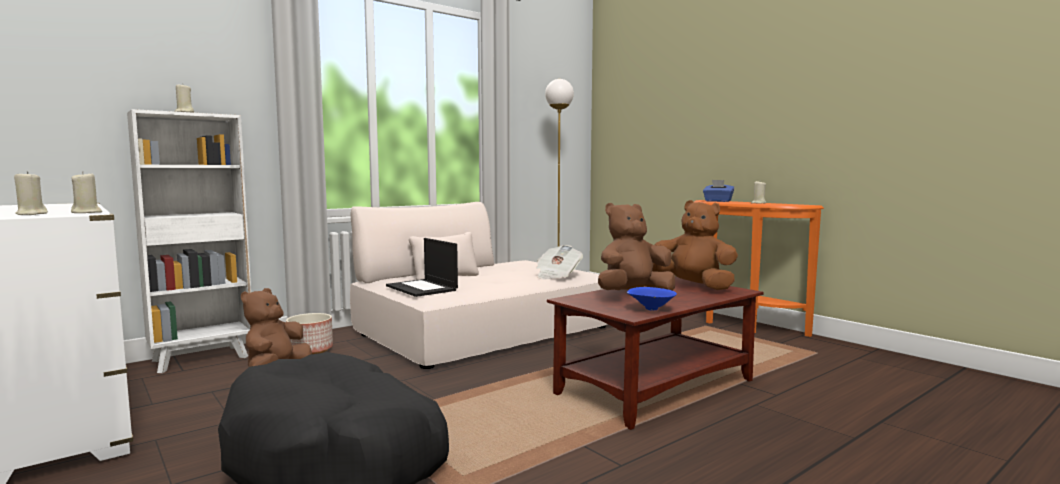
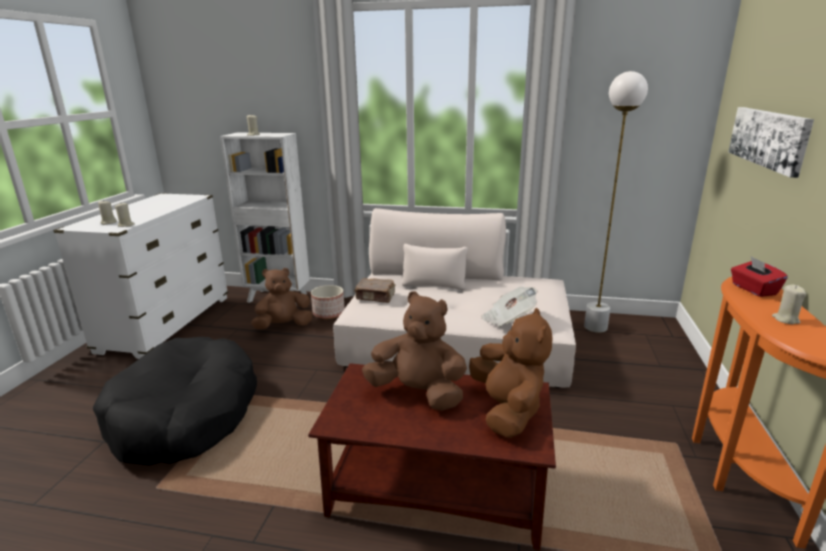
camera: 50 degrees right, 15 degrees up
laptop [386,238,458,297] -> brown book [354,278,395,303]
blue bowl [627,287,677,310] -> none
blue tissue box [703,180,734,202] -> red tissue box [731,257,788,297]
none -> picture [728,107,814,178]

